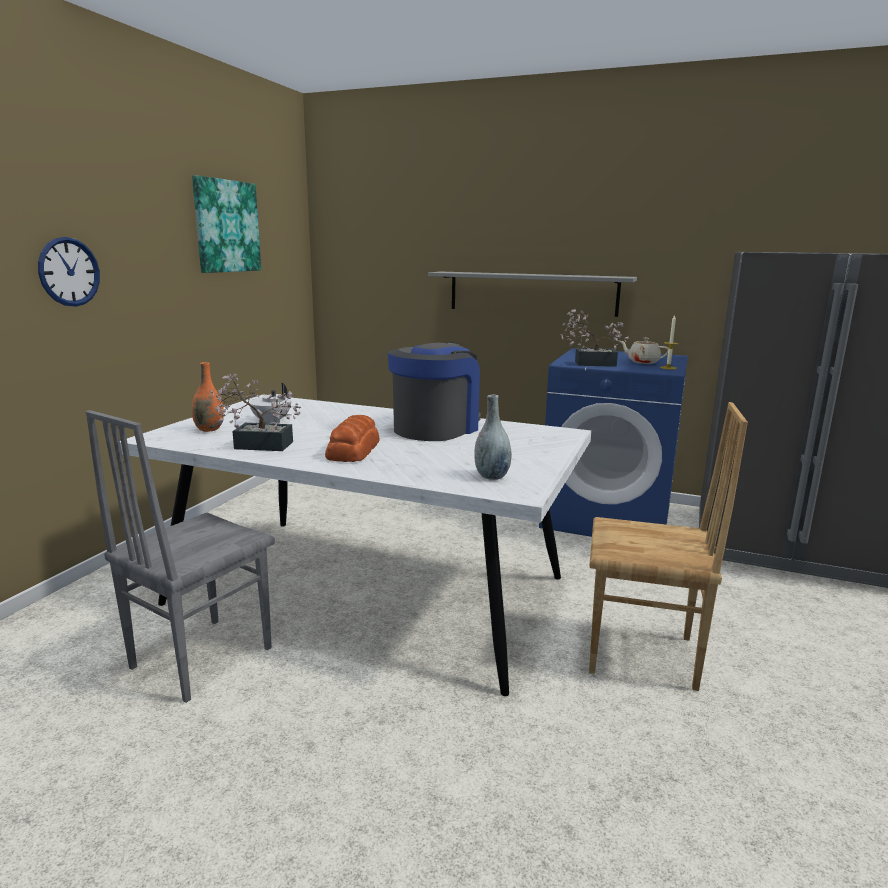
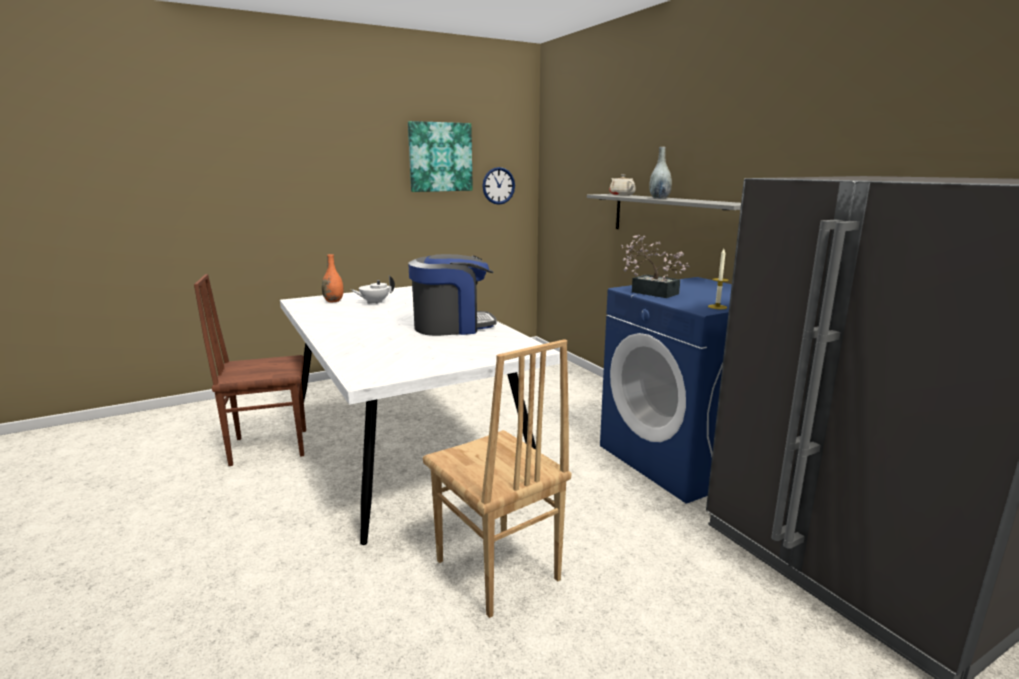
camera: 40 degrees right, 0 degrees up
wall clock [38,237,100,307] -> wall clock moved to [482,167,515,205]
grey chair [86,410,275,703] -> brown chair [194,274,306,466]
potted plant [210,374,301,451] -> none
bread [325,415,380,462] -> none
grey vase [474,395,512,480] -> grey vase moved to [649,147,672,199]
beige teapot [620,338,668,364] -> beige teapot moved to [609,174,636,196]

